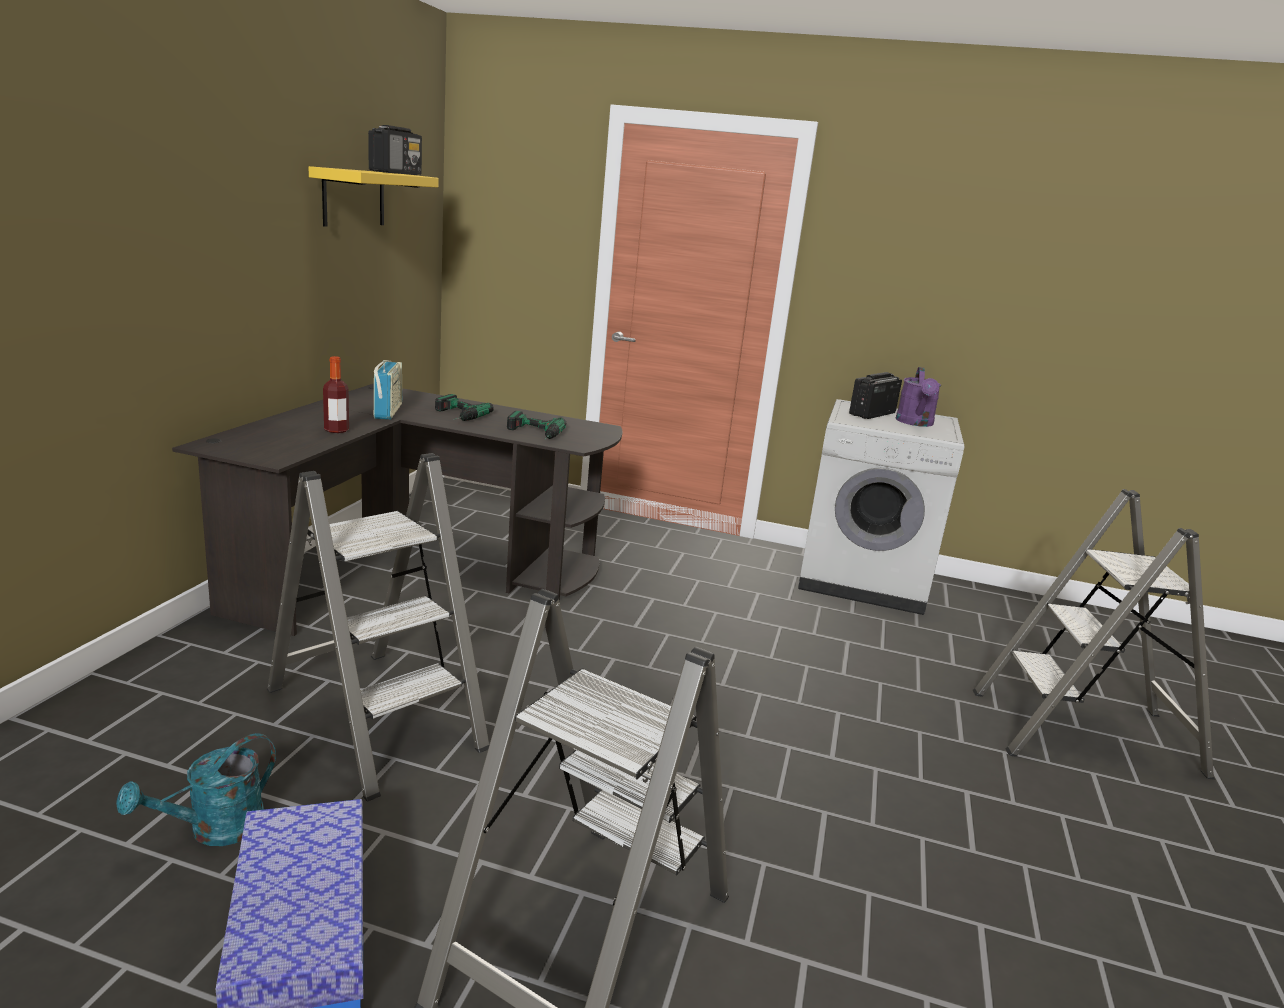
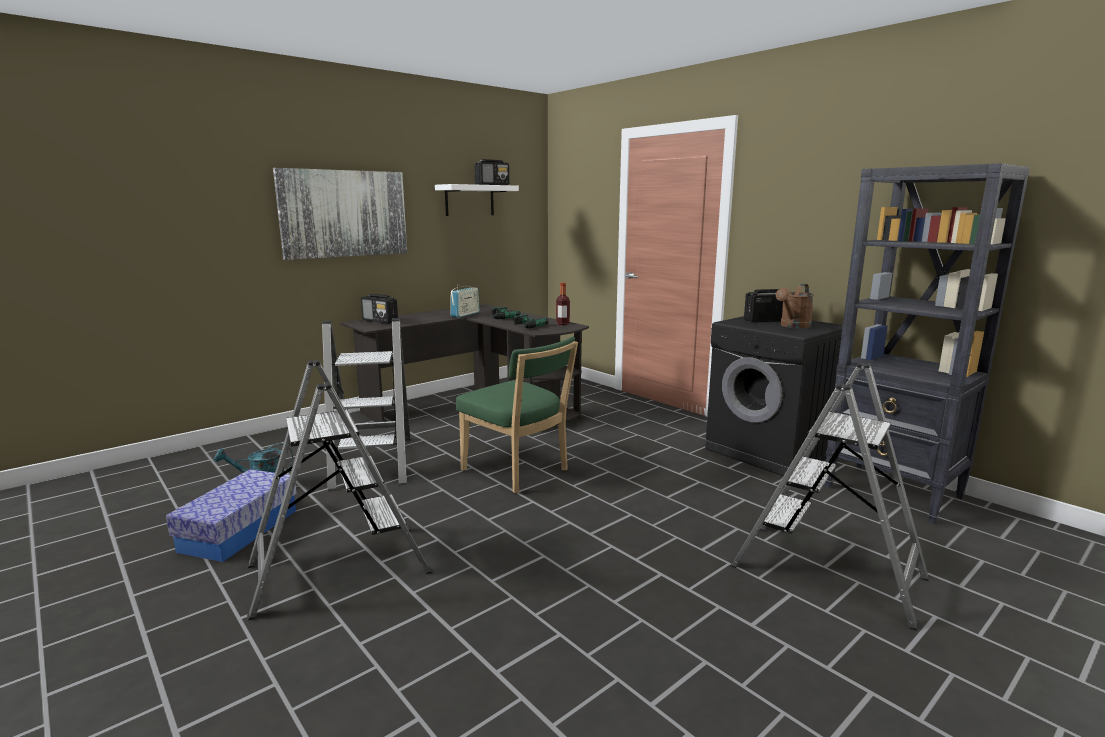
camera: 35 degrees right, 5 degrees down
yellow shelf [308,166,439,227] -> white shelf [435,184,519,216]
bottle [323,356,349,433] -> bottle moved to [556,282,570,325]
white washing machine [798,399,965,615] -> black washing machine [705,316,843,476]
purple watering can [896,367,941,427] -> brown watering can [776,284,814,328]
none -> picture [273,168,407,260]
none -> radio [361,294,398,323]
none -> green chair [456,337,578,493]
none -> black bookcase [825,163,1030,524]

